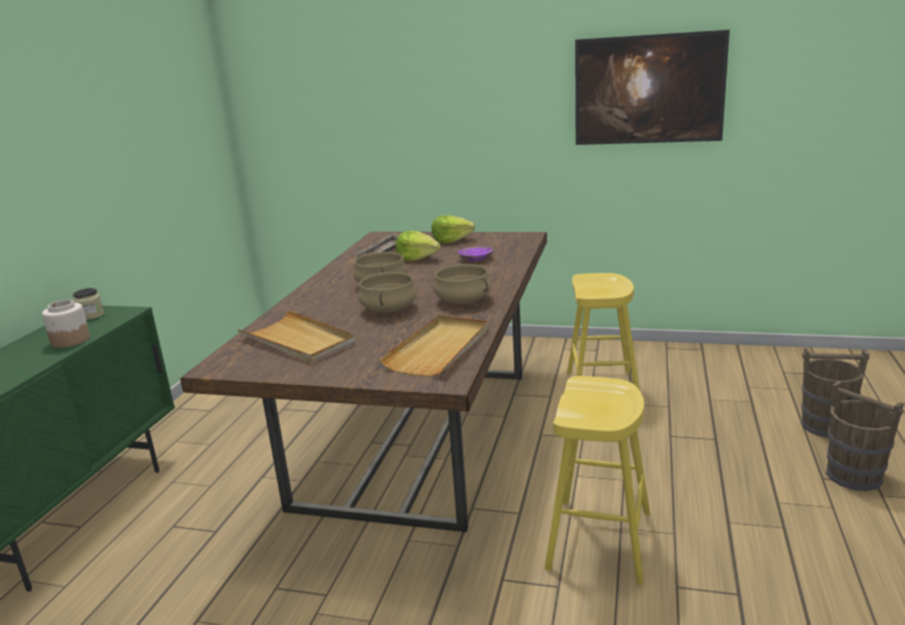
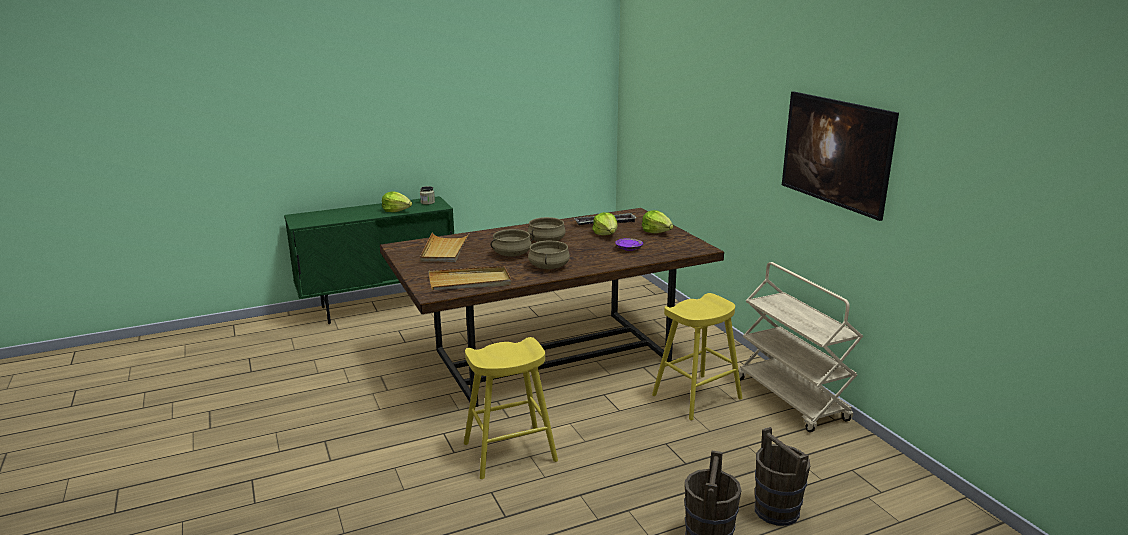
camera: 50 degrees right, 0 degrees up
jar [42,300,90,348] -> lettuce [382,191,412,212]
none -> beige cart [739,262,863,432]

